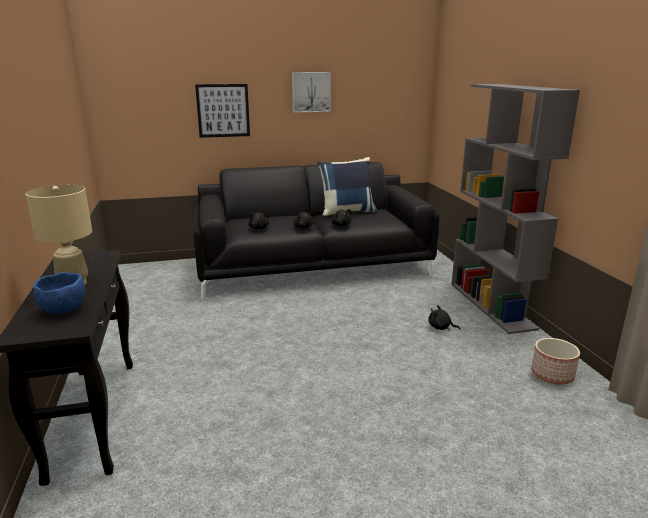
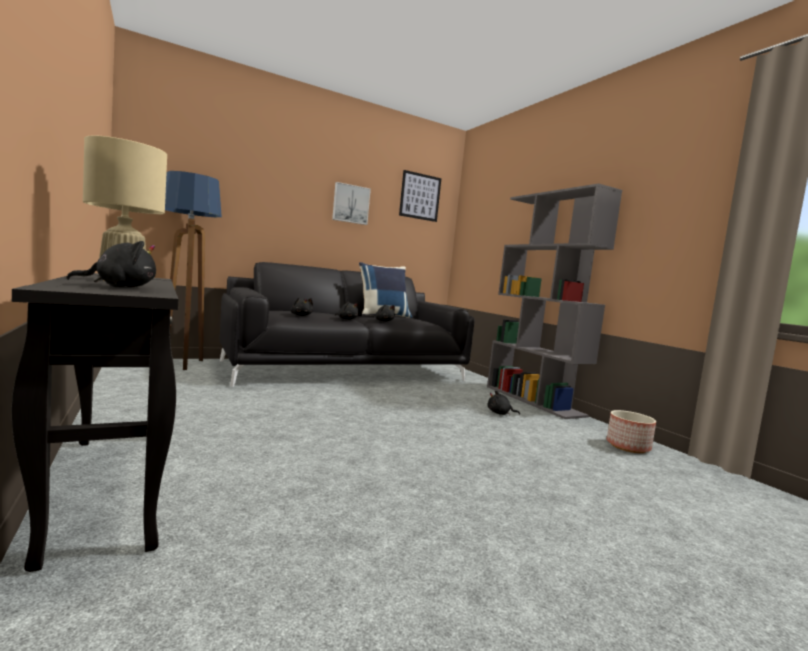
camera: 15 degrees left, 15 degrees down
blue bowl [34,272,85,315] -> black plush toy [66,241,156,288]
picture [195,84,250,138] -> picture moved to [399,170,441,222]
none -> floor lamp [165,171,222,370]

